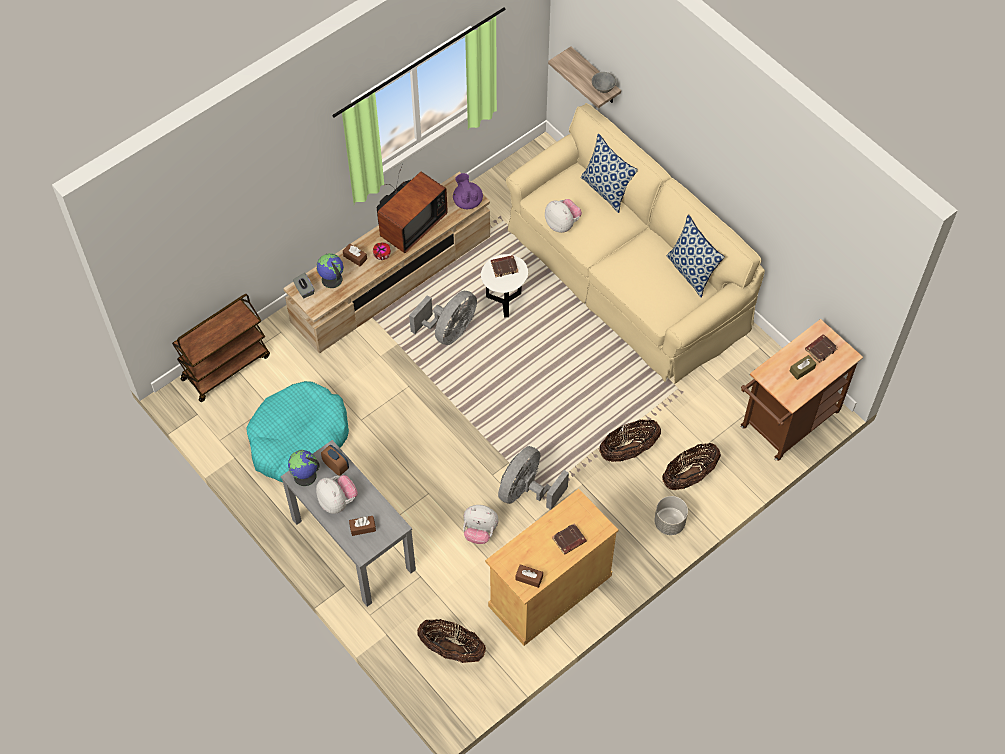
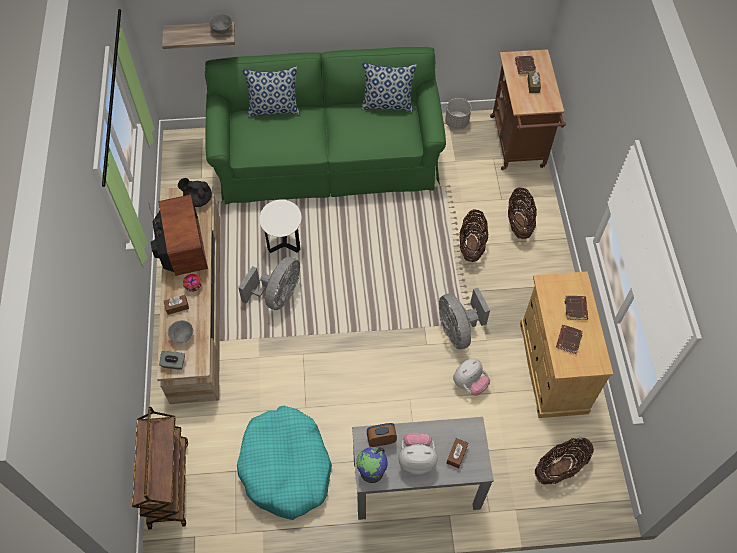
camera: 55 degrees left, 0 degrees up
globe [316,253,344,288] -> grey bowl [168,320,193,343]
grey fan [409,291,477,345] -> grey fan turned 45 degrees clockwise [238,257,300,310]
purple teapot [453,173,483,209] -> black teapot [178,178,212,207]
brown book [491,255,518,277] -> brown book moved to [556,325,583,354]
beige sofa [506,103,765,384] -> green sofa [205,47,446,204]
brown tissue box [515,564,543,588] -> none
plush toy [545,199,582,233] -> none
grey planter [654,496,688,535] -> grey planter moved to [445,98,471,130]

